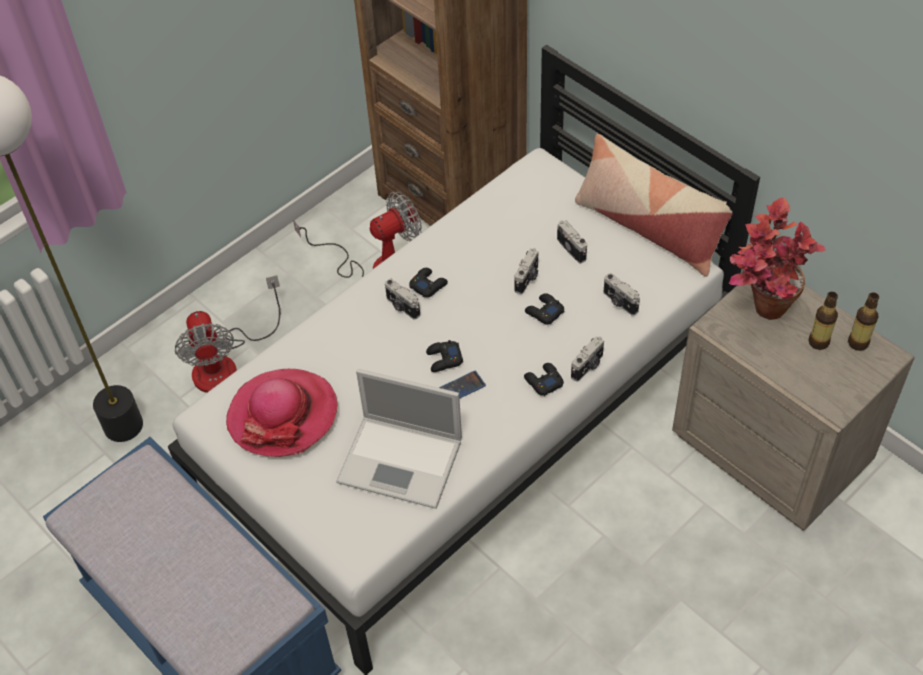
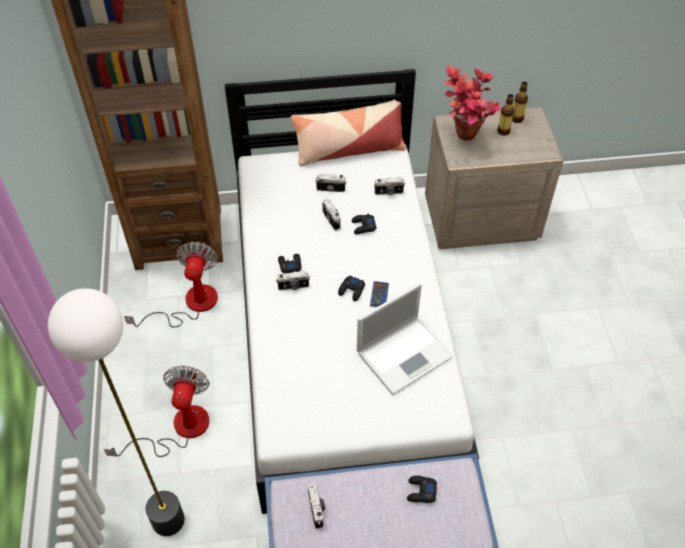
camera: 55 degrees left, 0 degrees up
fan [175,275,280,393] -> fan turned 105 degrees counterclockwise [104,366,210,457]
hat [226,369,337,457] -> none
black game controller [524,363,564,396] -> black game controller moved to [407,476,437,503]
camera [571,336,604,382] -> camera moved to [308,484,325,529]

